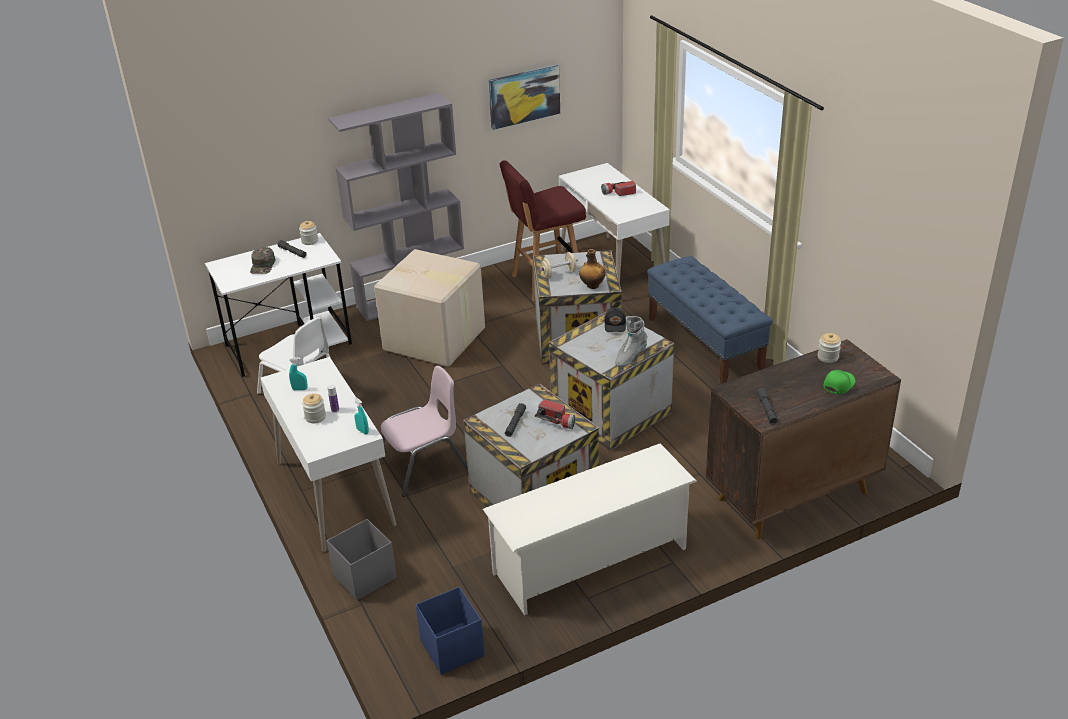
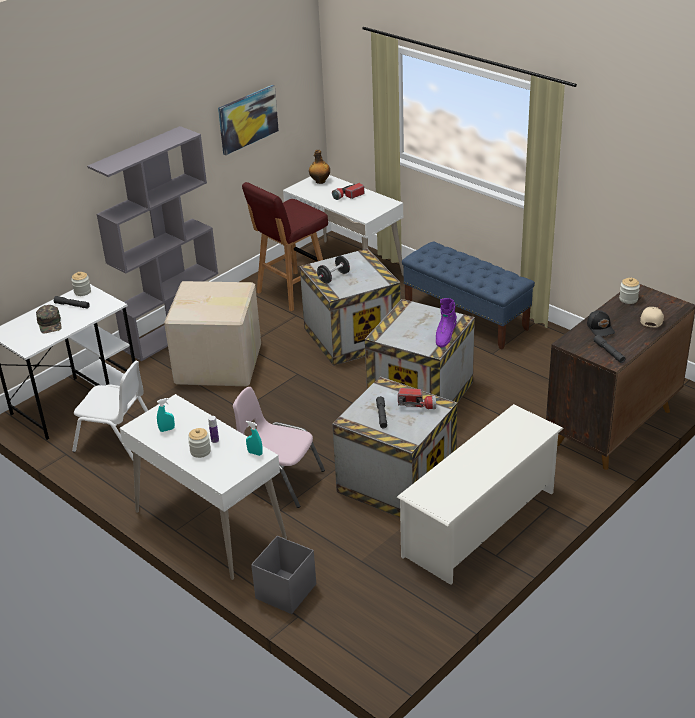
camera: 20 degrees left, 0 degrees up
pink chair [379,366,468,497] -> pink chair turned 105 degrees counterclockwise [233,387,325,508]
blue storage box [416,587,485,675] -> none
beige dumbbell [539,252,578,278] -> black dumbbell [317,256,350,284]
bottle [579,249,606,289] -> bottle moved to [309,150,330,184]
black cap [605,308,626,332] -> black cap moved to [587,310,615,337]
grey boot [615,316,648,367] -> purple boot [436,298,457,348]
green cap [823,370,855,394] -> beige cap [640,307,664,327]

